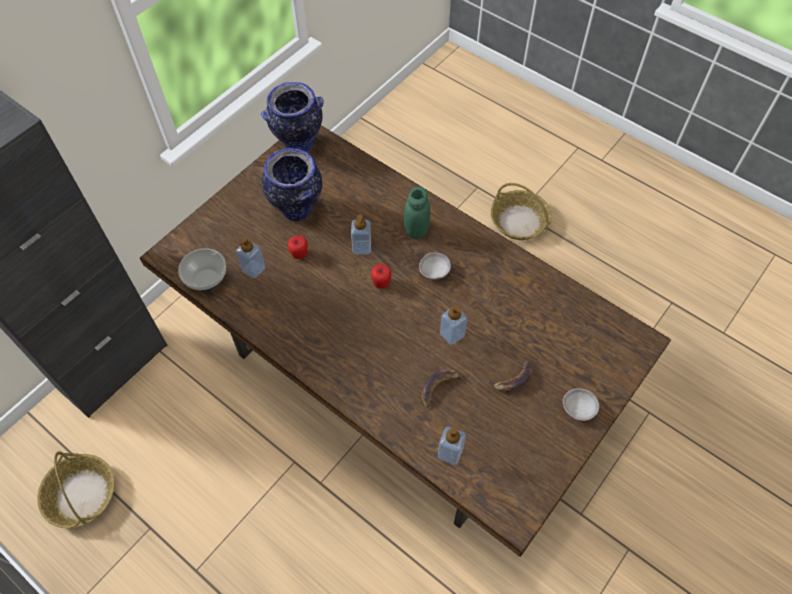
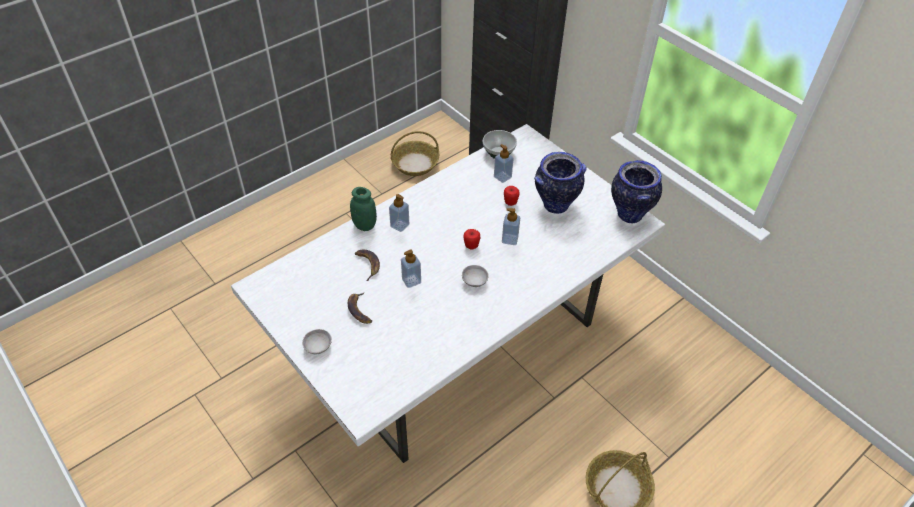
camera: 100 degrees right, 10 degrees down
brown dining table [140,125,671,557] -> white dining table [231,124,665,463]
green jar [403,187,430,239] -> green jar moved to [350,187,377,231]
soap dispenser [438,423,466,465] -> soap dispenser moved to [389,194,409,232]

